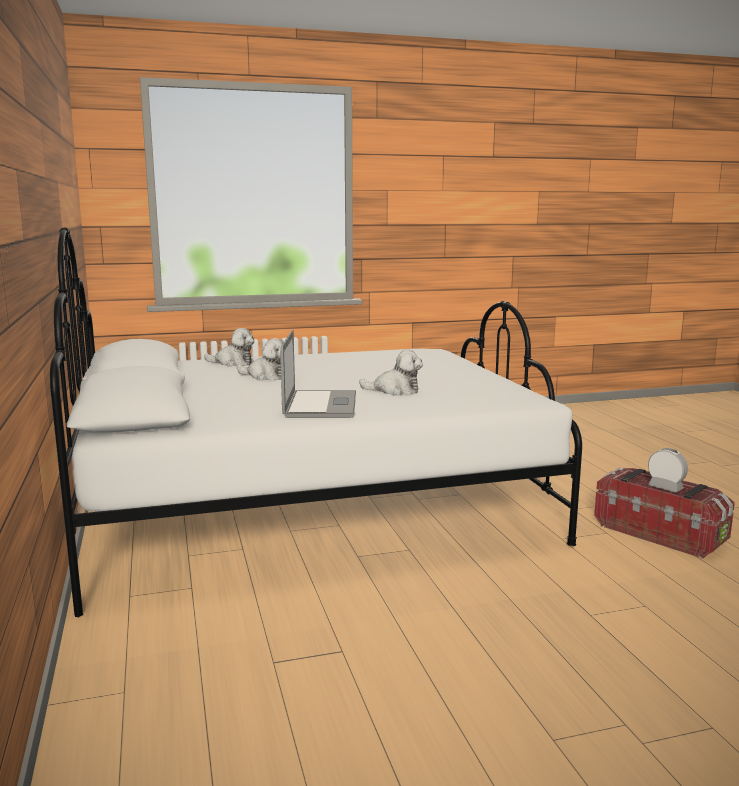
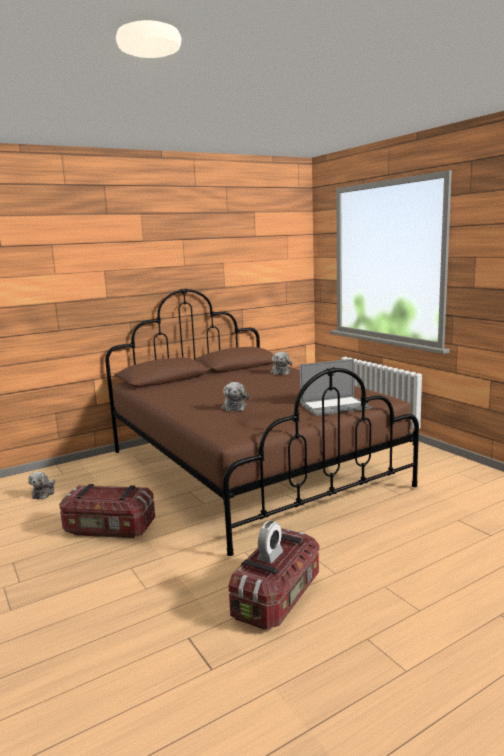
camera: 75 degrees right, 0 degrees up
white bed [50,228,582,617] -> brown bed [105,289,419,556]
plush toy [237,339,284,380] -> plush toy moved to [28,472,55,499]
laptop [280,330,356,418] -> laptop moved to [299,359,372,416]
none -> storage box [59,484,155,538]

